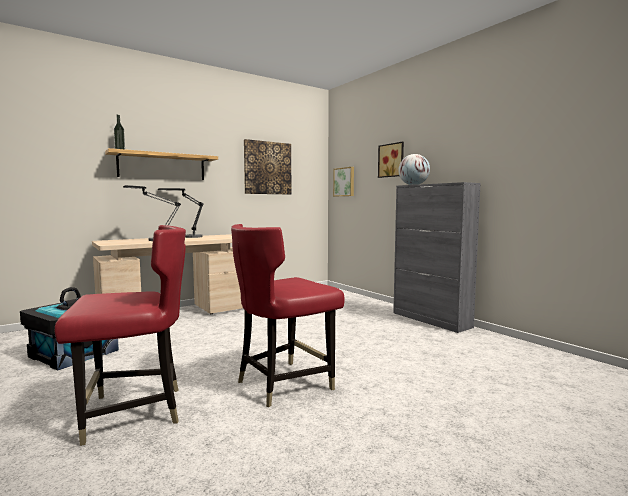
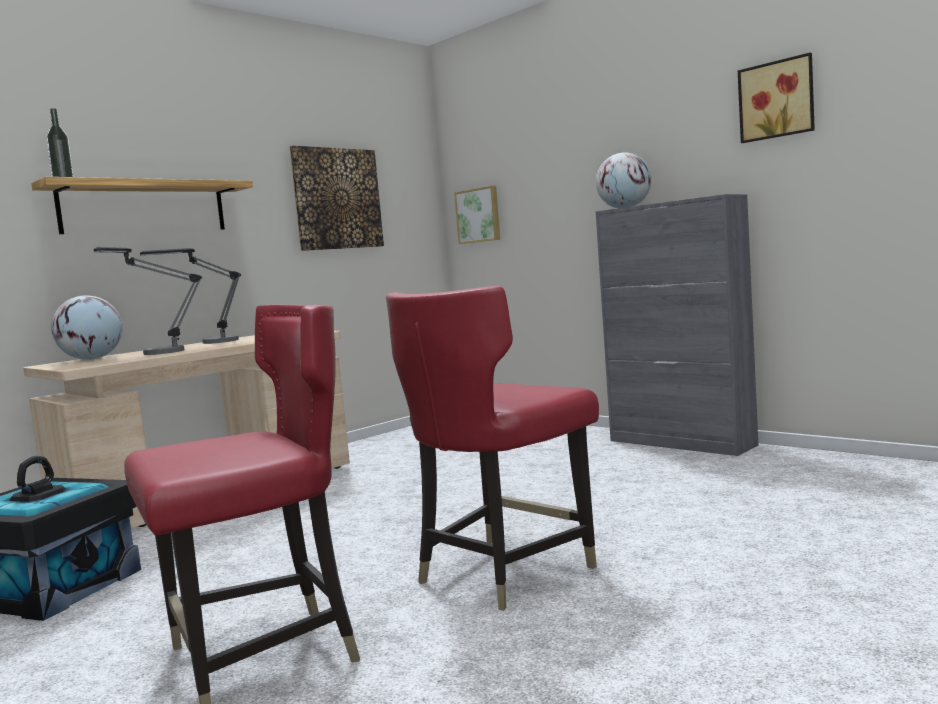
camera: 10 degrees left, 0 degrees up
picture [378,142,404,178] -> picture moved to [738,53,815,143]
none -> globe [51,295,122,360]

